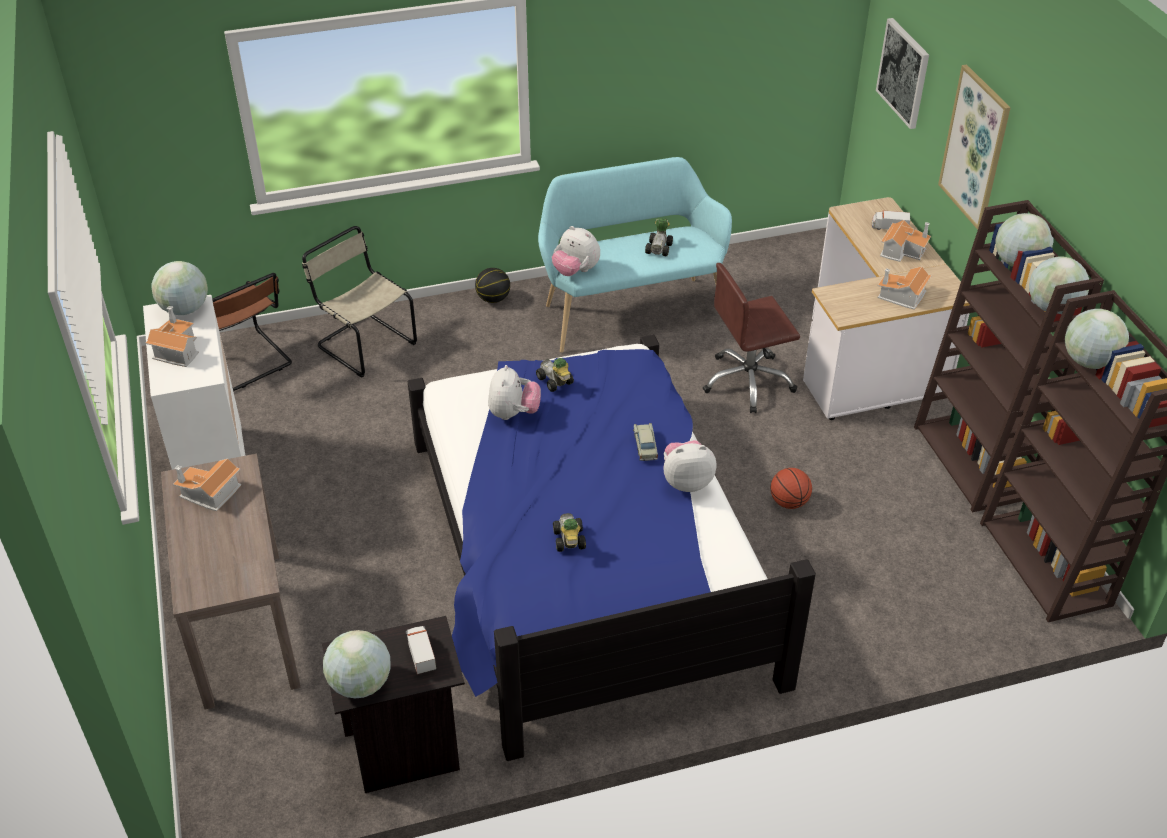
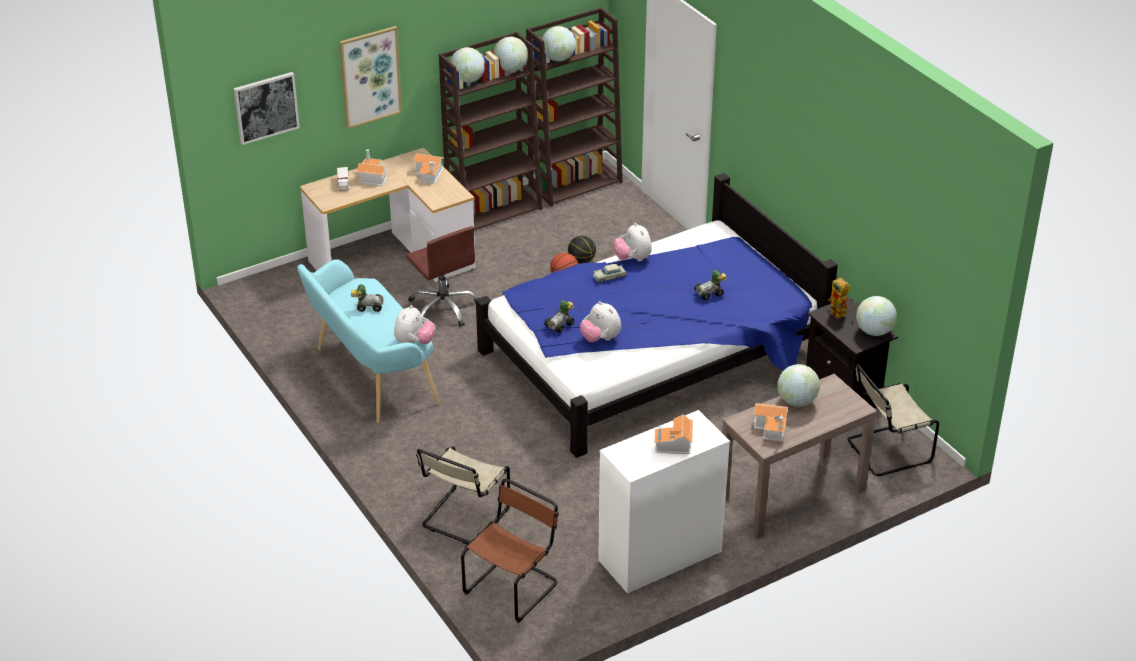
camera: 105 degrees left, 5 degrees down
globe [151,261,208,315] -> globe moved to [778,364,820,406]
toy truck [405,626,436,674] -> toy robot [828,278,856,319]
basketball [475,268,510,303] -> basketball moved to [568,236,596,264]
plush toy [488,365,541,420] -> plush toy turned 120 degrees counterclockwise [580,301,621,342]
none -> beige chair [847,364,939,476]

